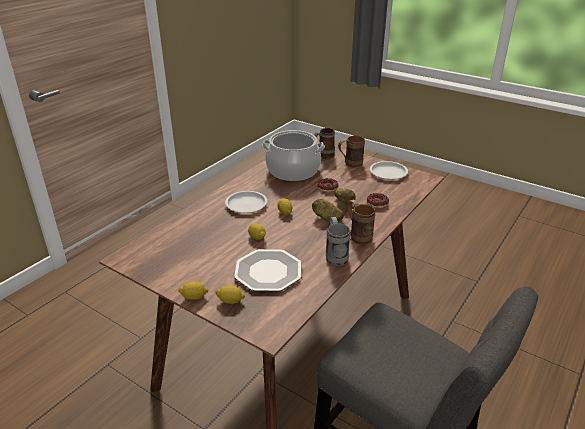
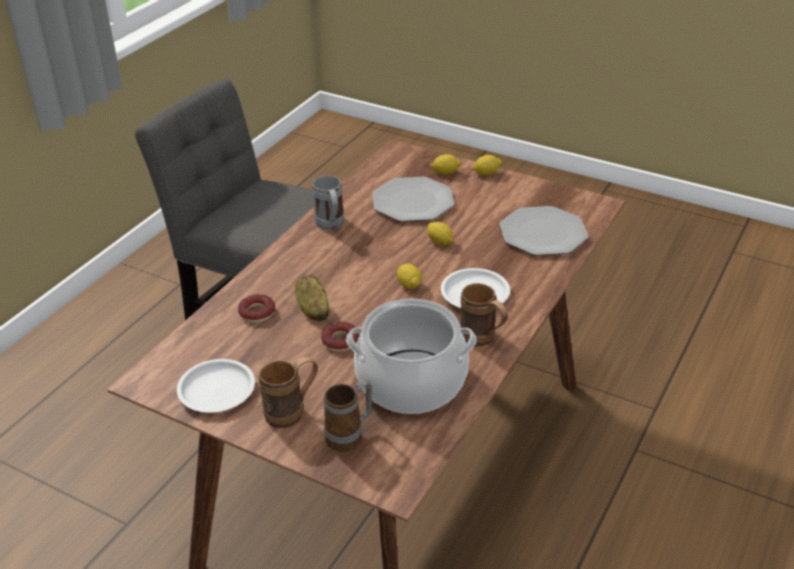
camera: 175 degrees right, 5 degrees up
potato [312,199,344,222] -> none
brown mug [347,200,375,244] -> brown mug moved to [460,283,508,346]
none -> plate [500,206,588,256]

